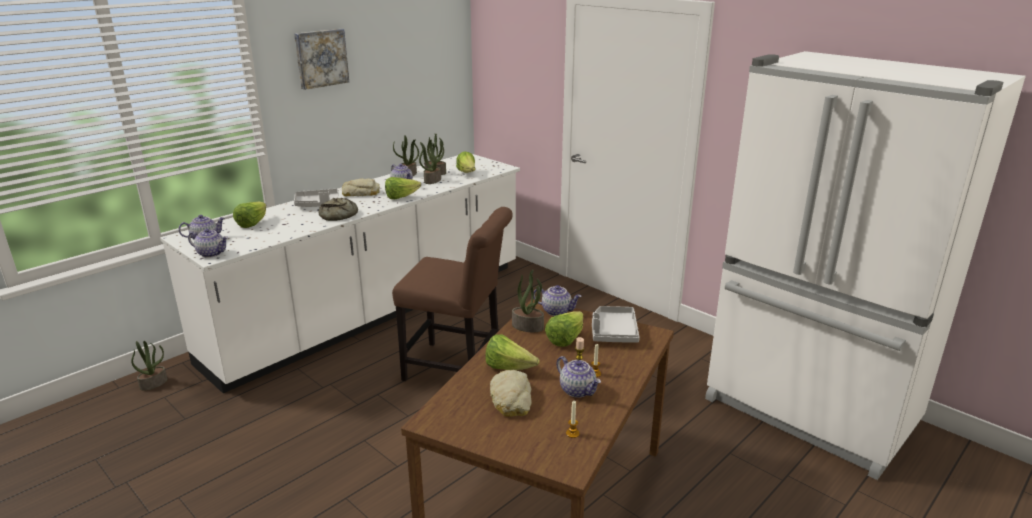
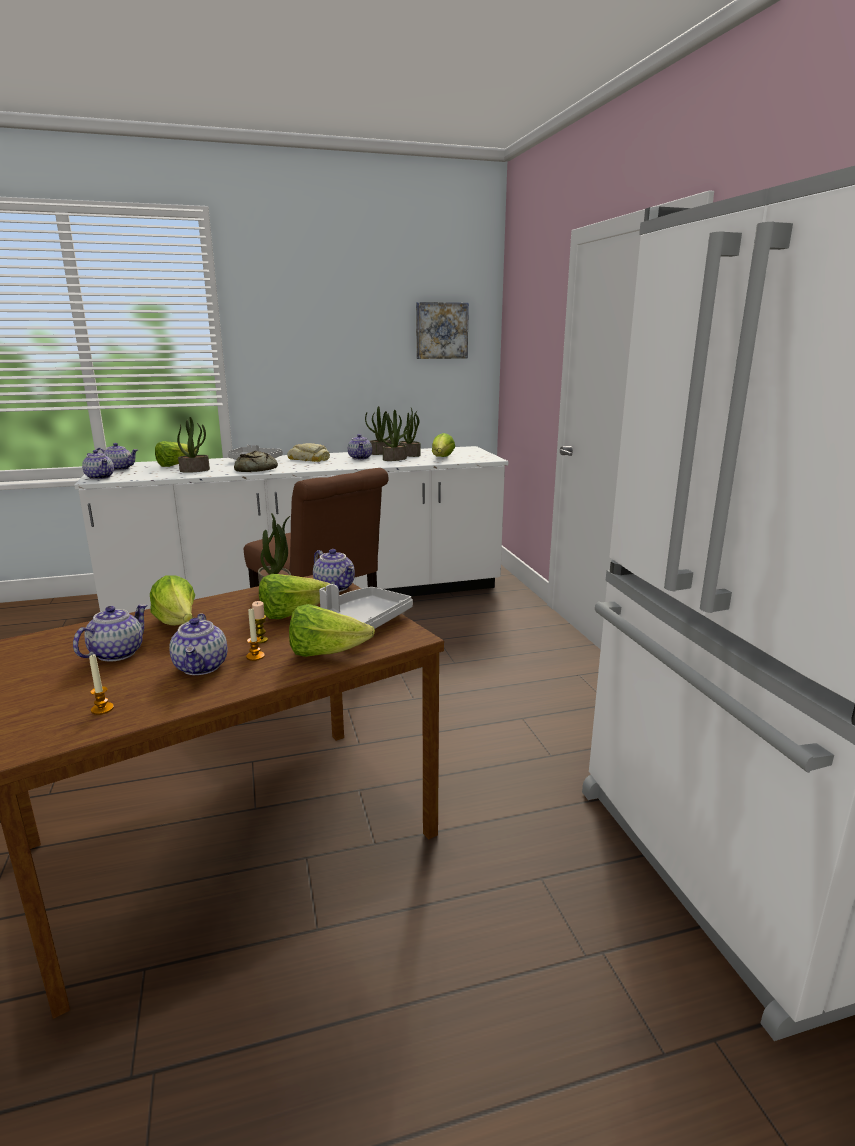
camera: 30 degrees right, 5 degrees down
potted plant [131,341,168,391] -> potted plant moved to [177,417,210,473]
picture [294,29,349,90] -> picture moved to [416,302,469,359]
lettuce [385,177,421,199] -> lettuce moved to [289,604,375,657]
bread [490,370,532,417] -> teapot [73,604,148,662]

